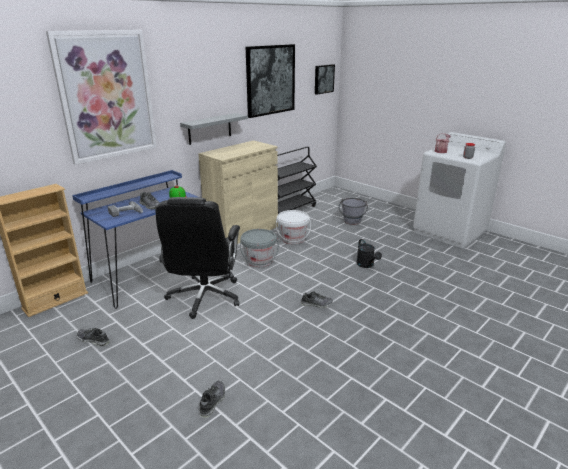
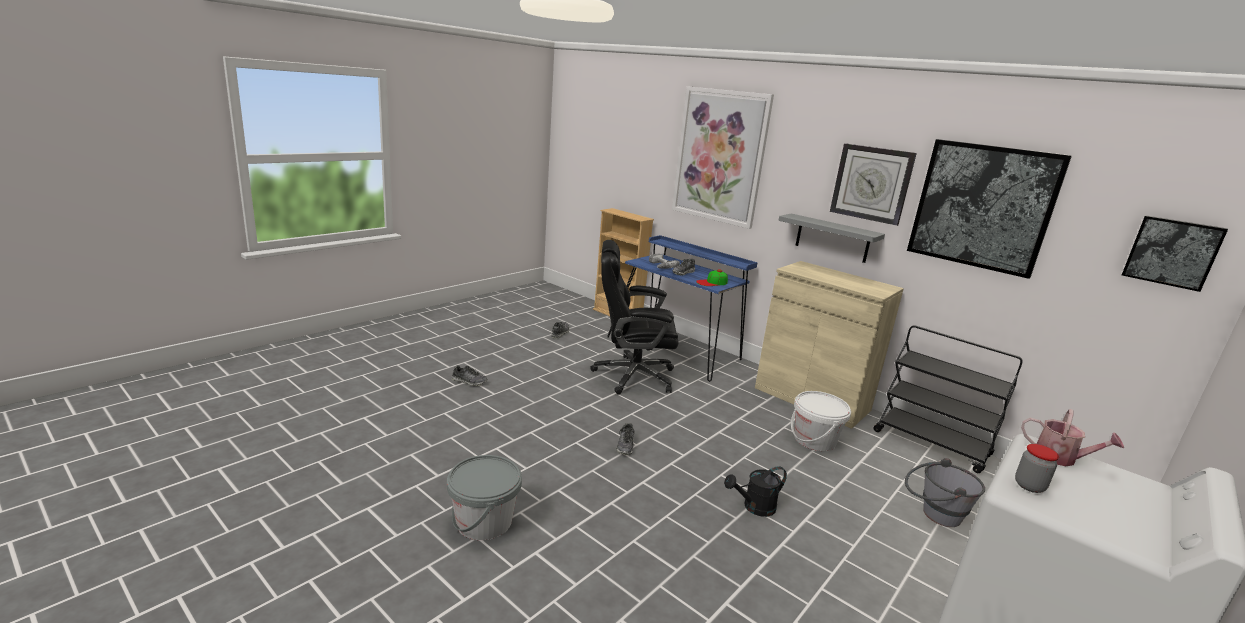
camera: 85 degrees right, 5 degrees down
grey bucket [240,229,279,267] -> grey bucket moved to [447,455,522,540]
none -> wall clock [830,143,917,226]

